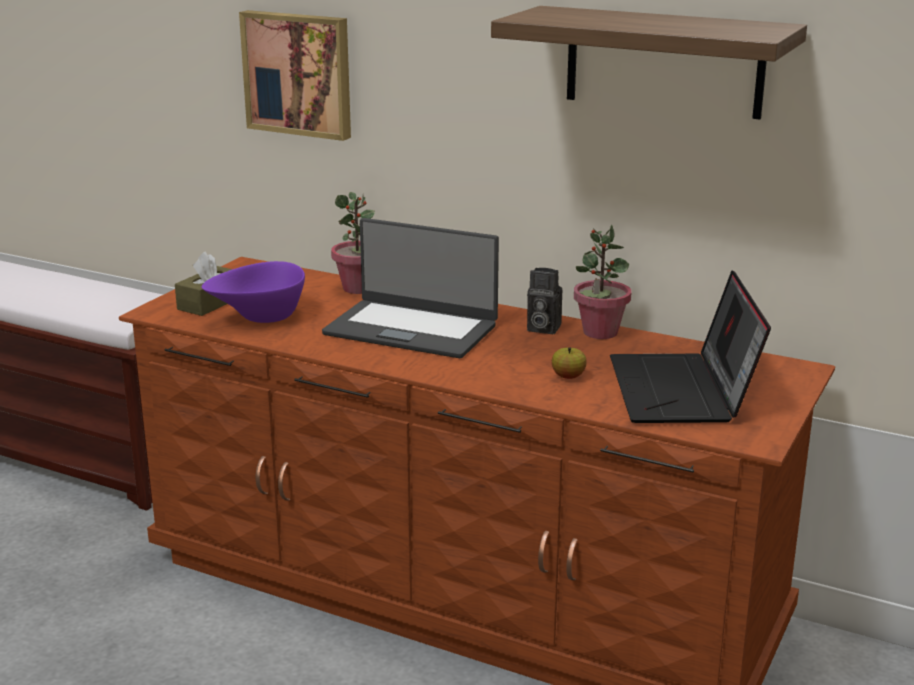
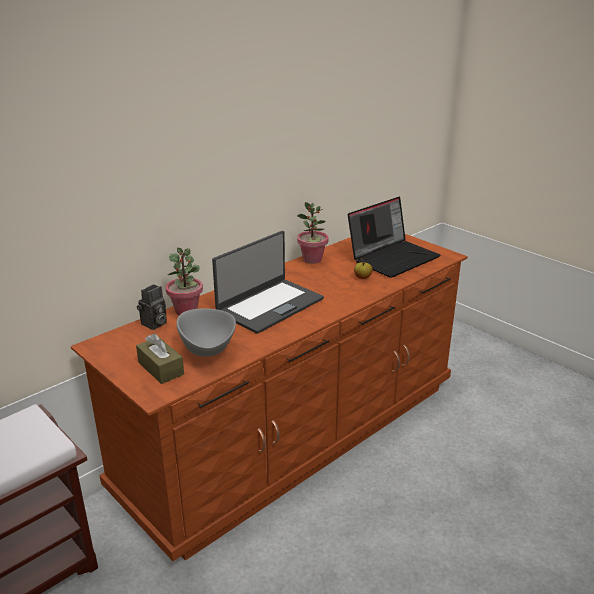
camera: 70 degrees left, 5 degrees up
purple bowl [202,261,305,323] -> grey bowl [176,308,236,357]
picture [239,10,351,141] -> none
shelf [491,6,807,119] -> none
camera [527,268,562,334] -> camera moved to [137,284,167,330]
laptop [610,270,771,423] -> laptop turned 60 degrees counterclockwise [348,196,440,278]

